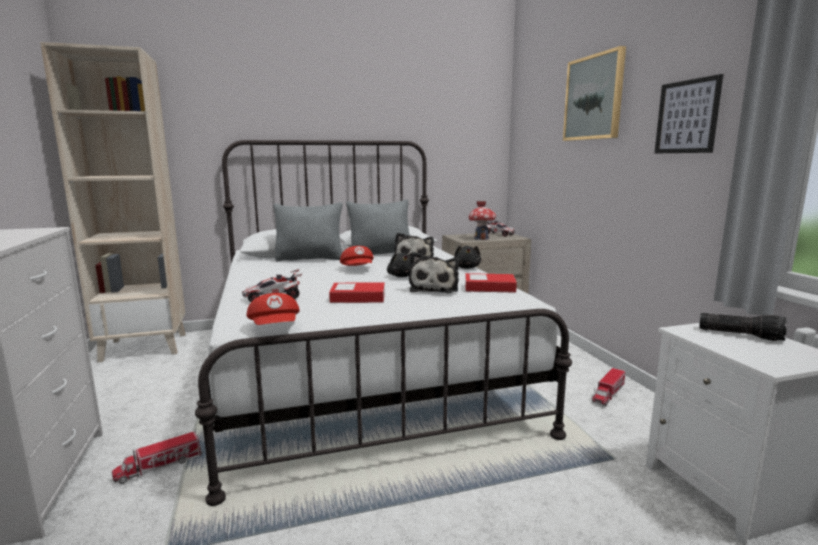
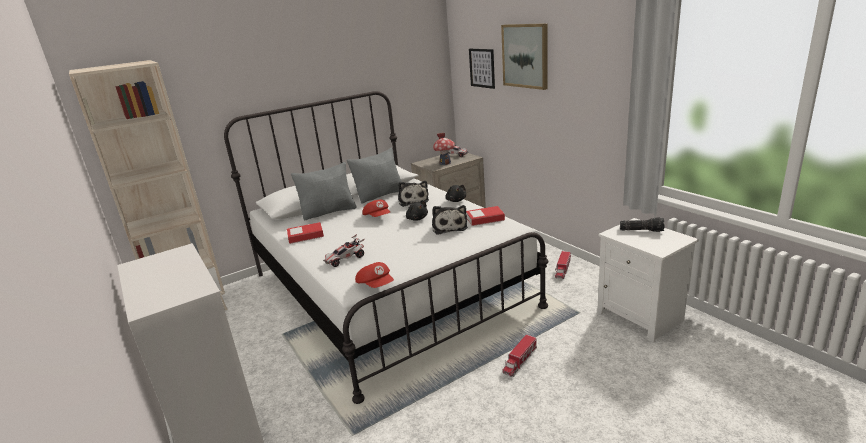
camera: 15 degrees left, 10 degrees up
toy truck [112,431,203,484] -> toy truck moved to [503,334,537,377]
book [329,282,385,303] -> book moved to [287,222,324,244]
picture [655,74,723,153] -> picture moved to [469,49,495,89]

